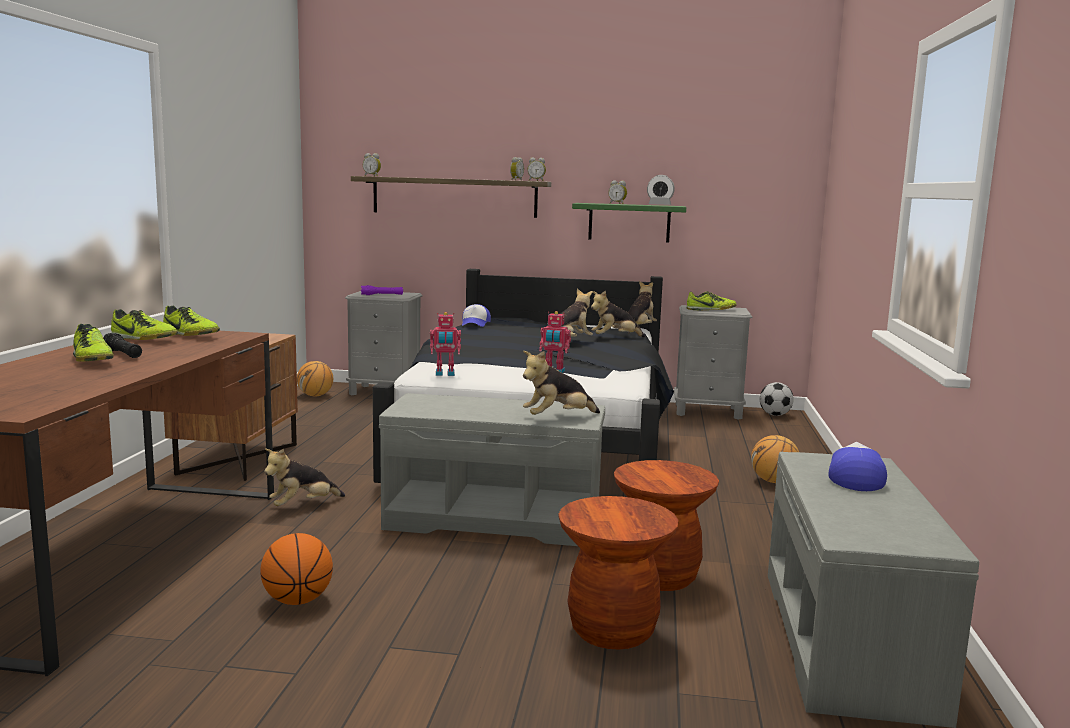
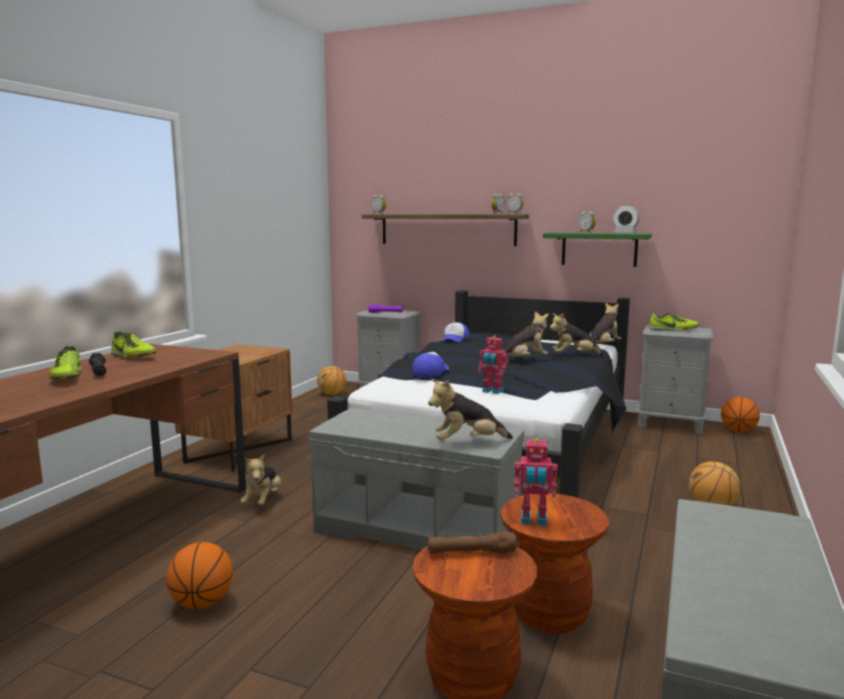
camera: 15 degrees right, 0 degrees up
shoe [163,306,220,336] -> none
plush toy [264,449,345,506] -> plush toy turned 60 degrees counterclockwise [241,455,281,505]
toy robot [430,312,461,376] -> toy robot moved to [514,439,558,526]
football [760,382,794,416] -> basketball [721,397,760,432]
cap [828,442,887,491] -> cap moved to [412,352,449,377]
none -> brown flashlight [428,531,517,554]

